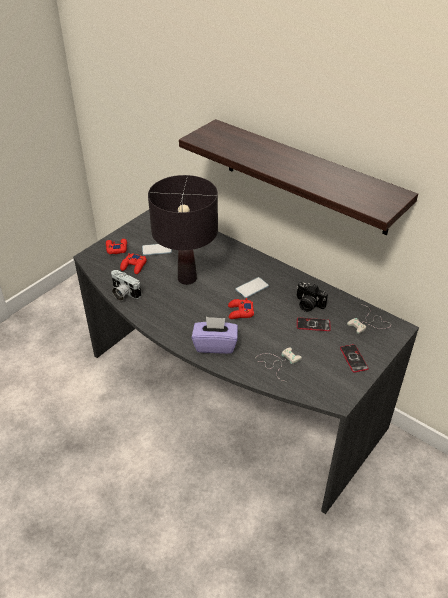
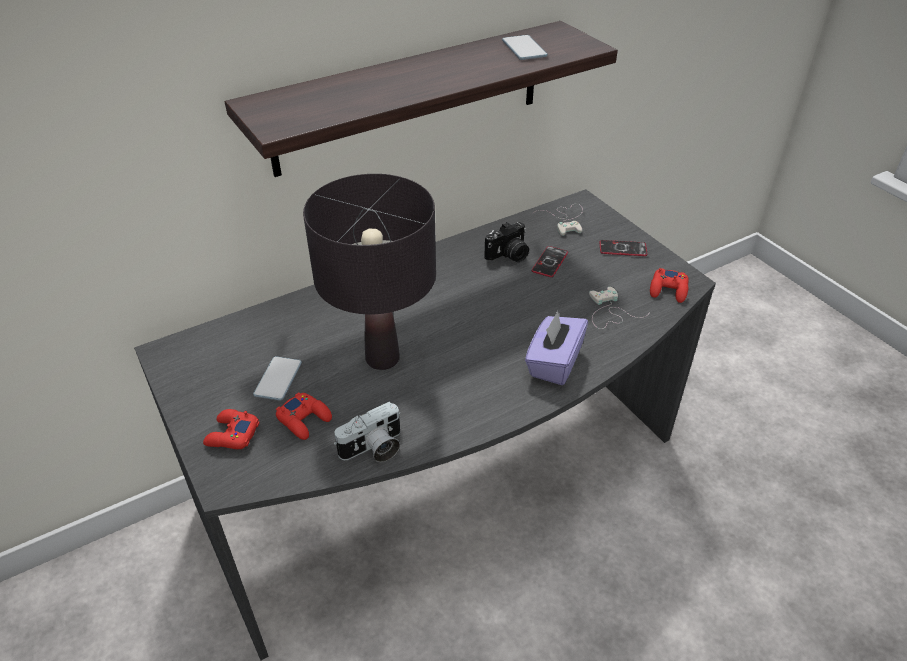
camera: 70 degrees left, 0 degrees up
red game controller [228,298,254,319] -> red game controller moved to [650,268,689,303]
phone [235,277,269,298] -> phone moved to [502,35,548,60]

